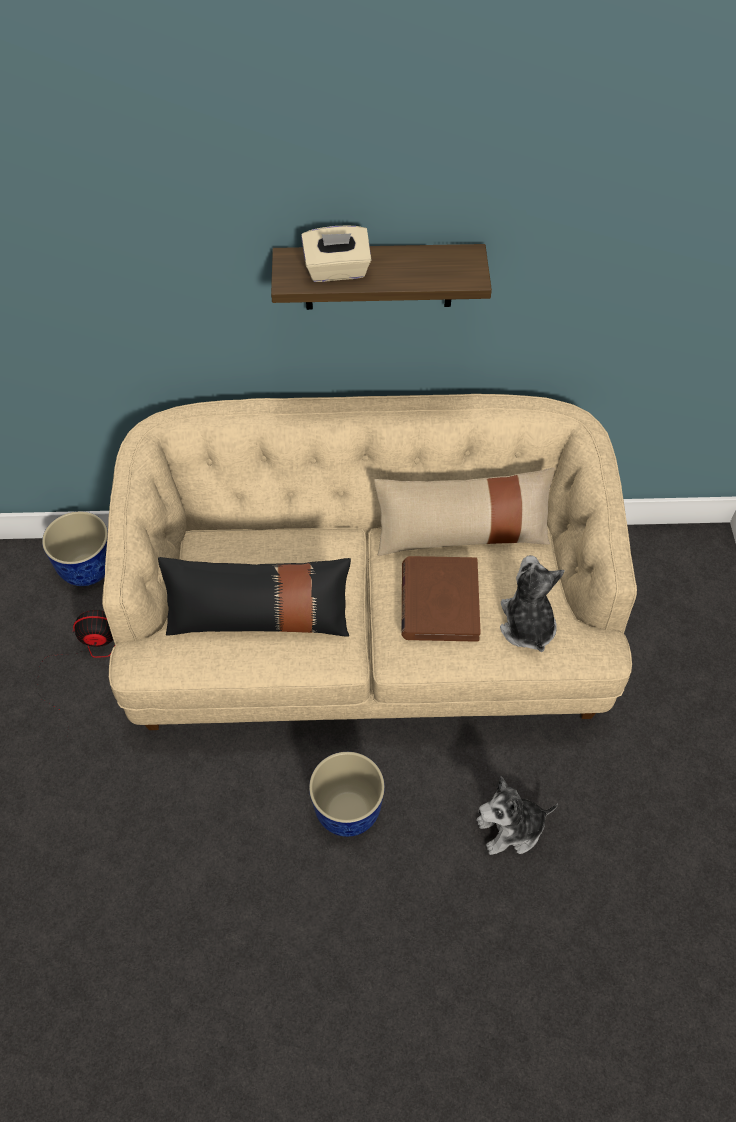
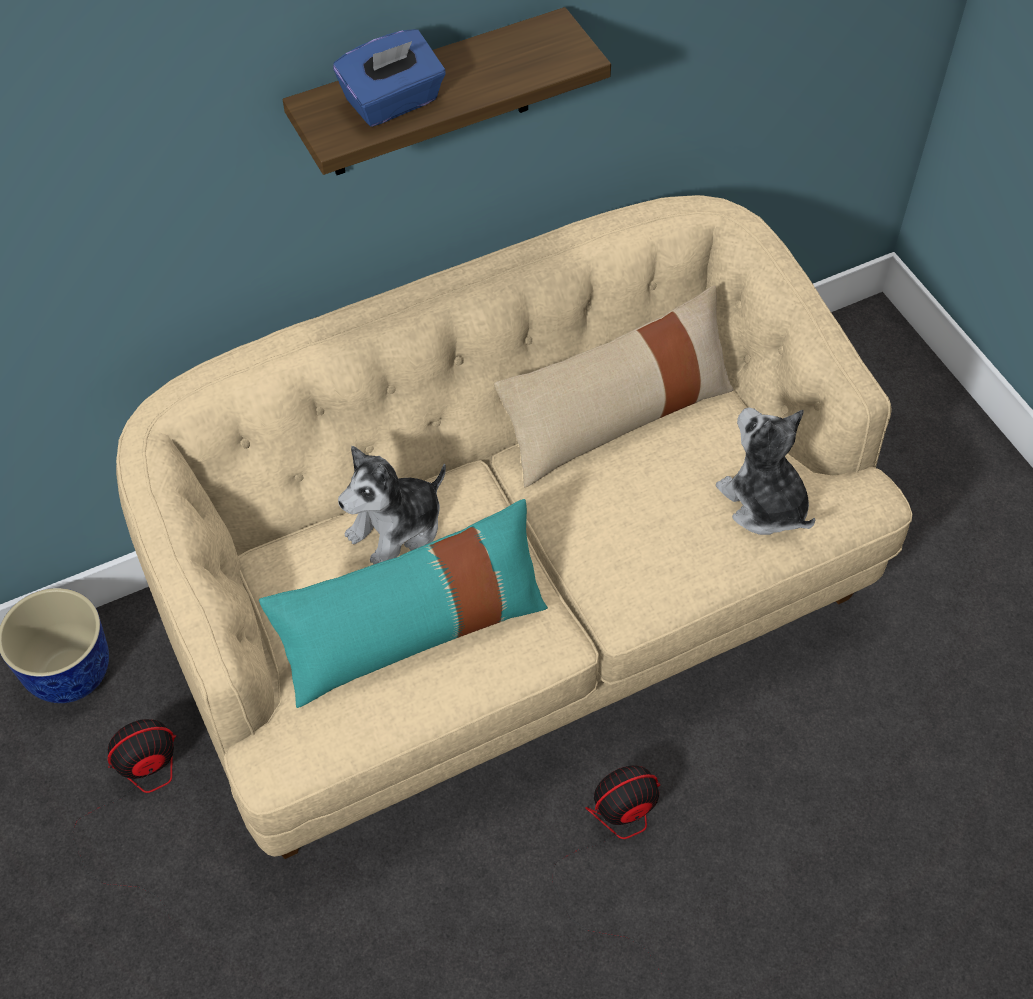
camera: 25 degrees left, 0 degrees up
black pillow [158,557,351,637] -> turquoise pillow [259,499,548,708]
beige tissue box [301,226,371,282] -> blue tissue box [333,29,446,127]
planter [309,752,385,837] -> fan [552,765,662,974]
brown book [402,556,481,642] -> none
plush toy [476,776,558,855] -> plush toy moved to [338,446,446,565]

